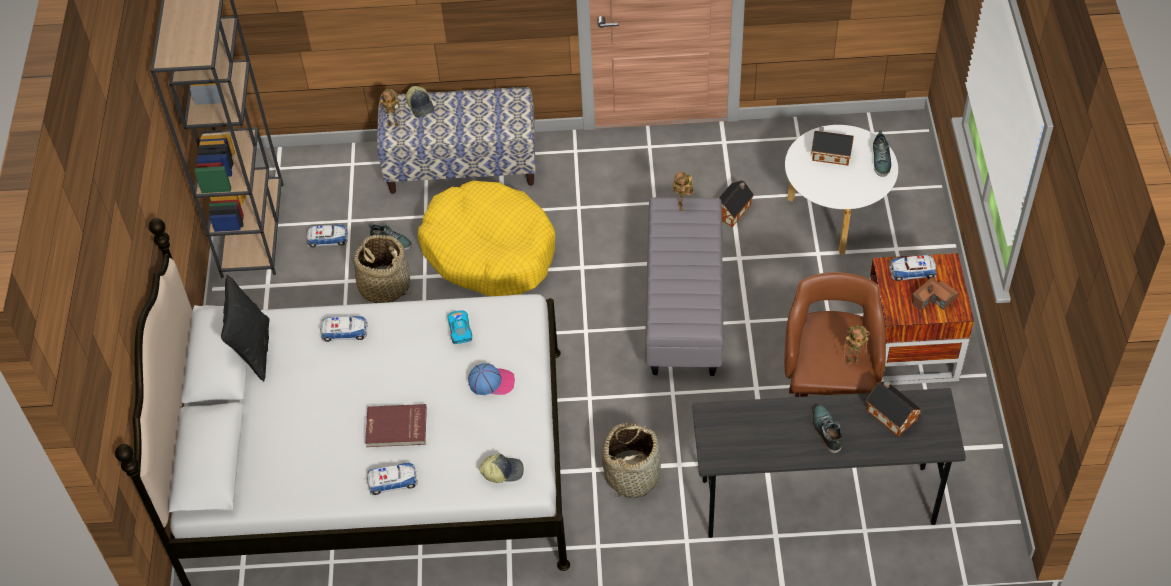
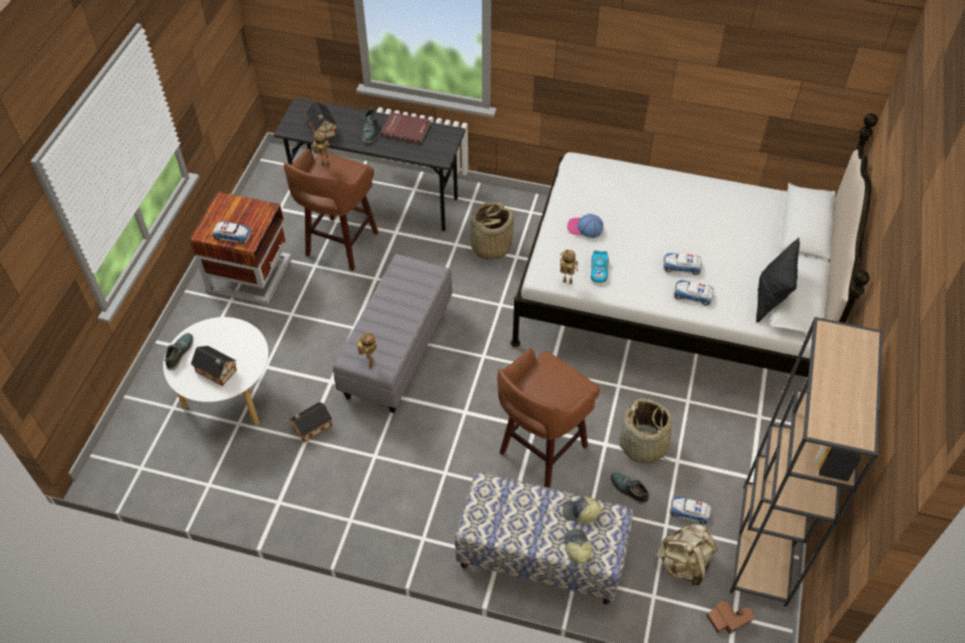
camera: 165 degrees left, 0 degrees up
red book [365,404,427,447] -> red book moved to [381,112,431,144]
toy car [367,463,418,495] -> toy car moved to [663,253,702,275]
toy robot [380,89,401,127] -> toy robot moved to [560,250,578,284]
yellow dog bed [418,181,555,296] -> brown stool [497,348,600,488]
cap [479,454,524,483] -> cap moved to [562,497,602,523]
toy house [912,277,959,310] -> toy house moved to [706,600,755,634]
none -> beige backpack [657,524,718,585]

